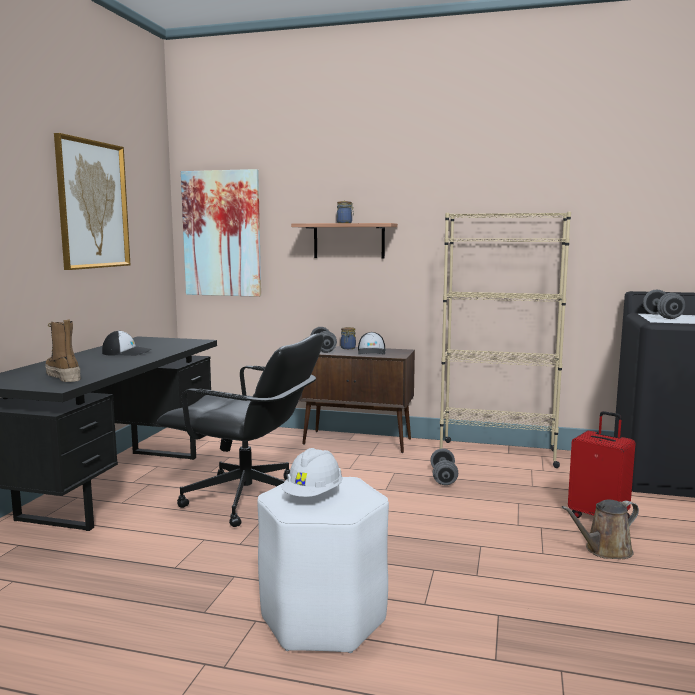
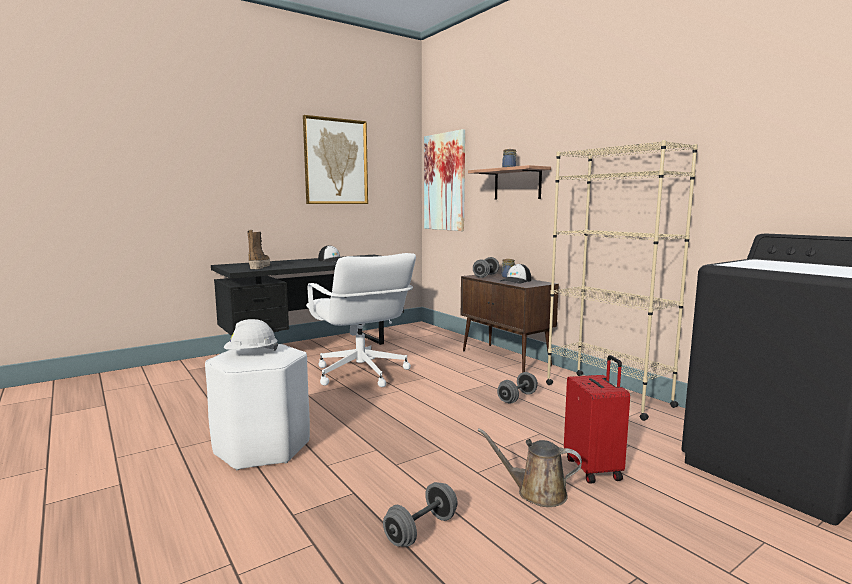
camera: 40 degrees right, 0 degrees up
black office chair [157,333,324,527] -> white office chair [306,253,416,387]
grey dumbbell [643,290,685,319] -> grey dumbbell moved to [383,482,458,547]

